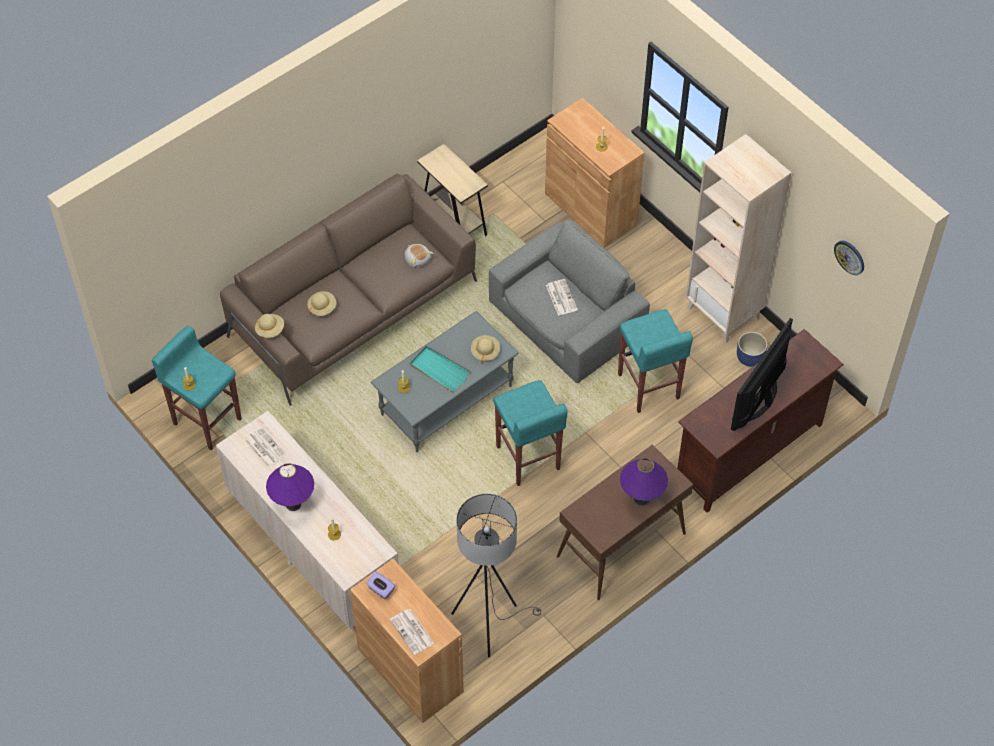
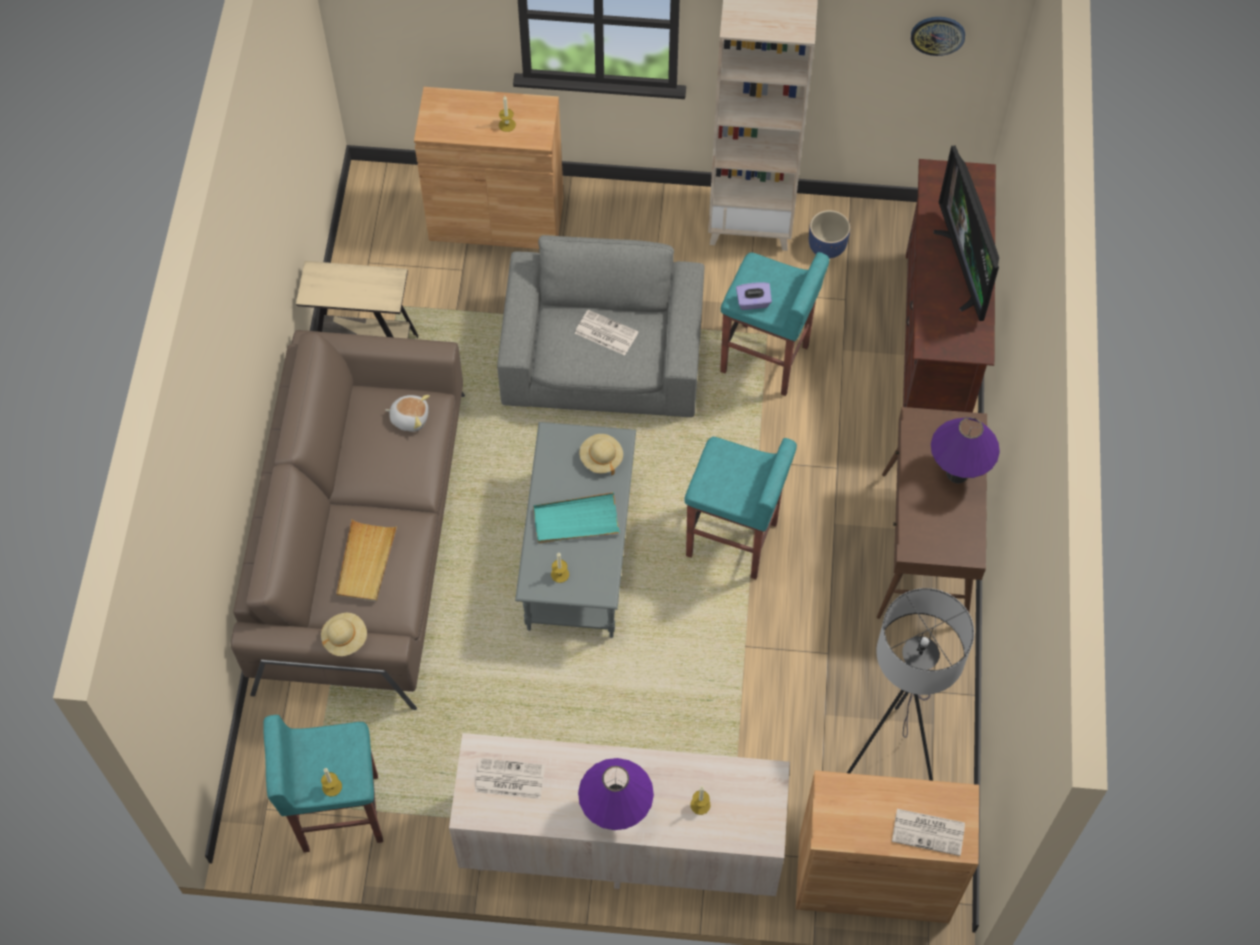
camera: 45 degrees left, 5 degrees up
beige hat [307,291,337,316] -> beige tray [336,519,397,602]
purple tissue box [366,571,395,599] -> purple tissue box moved to [736,282,772,310]

